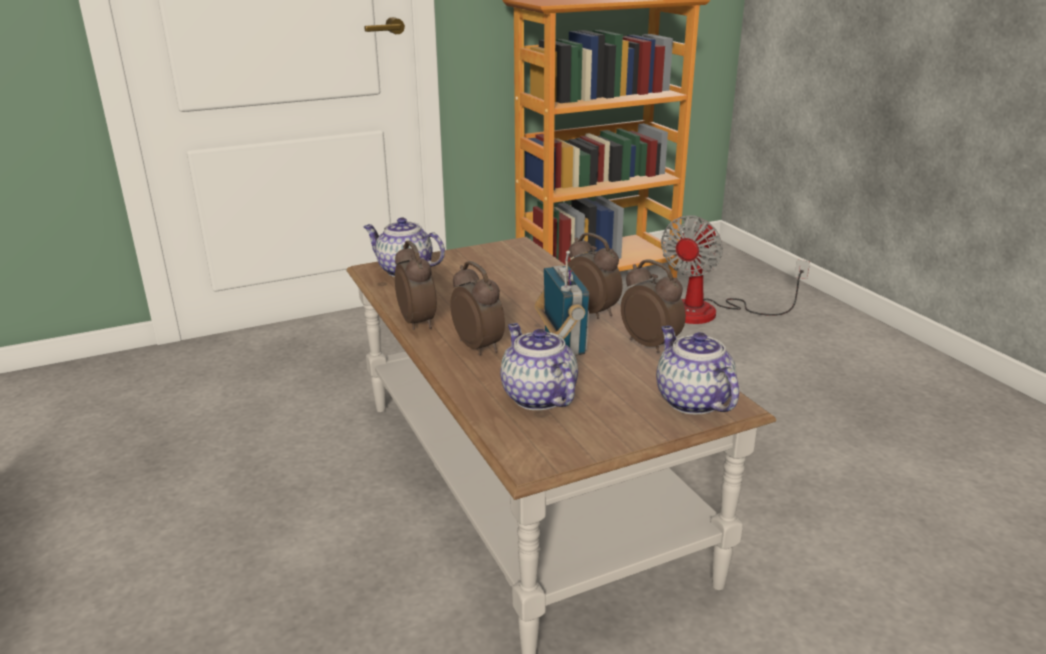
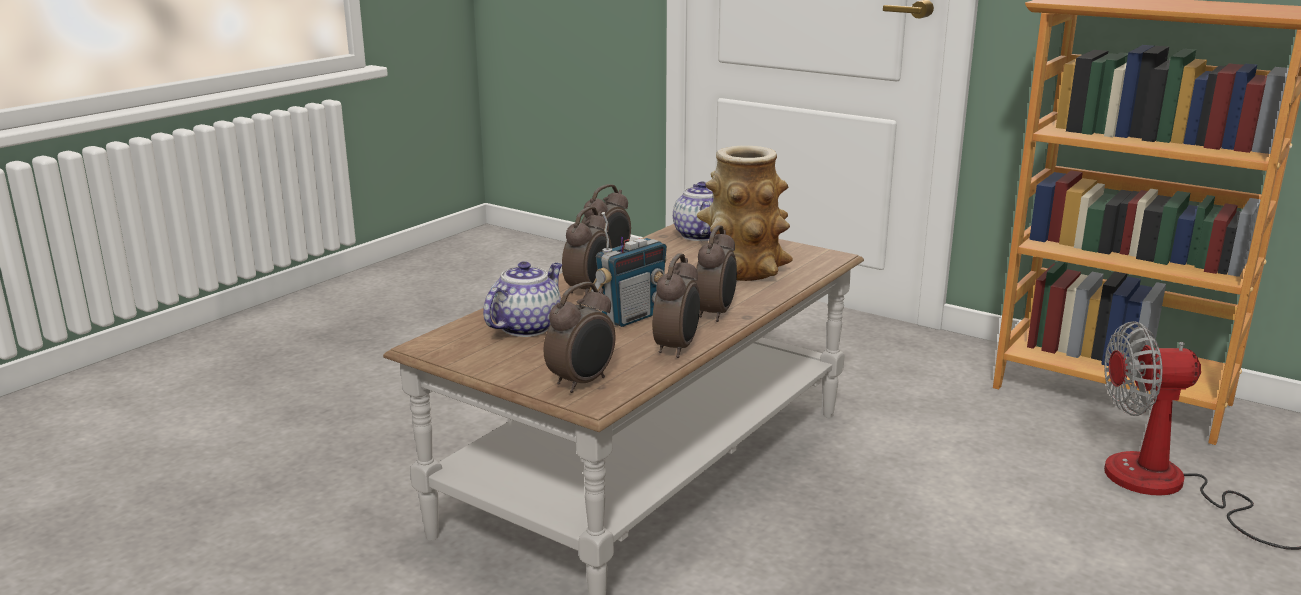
camera: 60 degrees right, 5 degrees down
teapot [656,326,739,414] -> alarm clock [544,282,615,393]
none -> vase [697,146,793,281]

